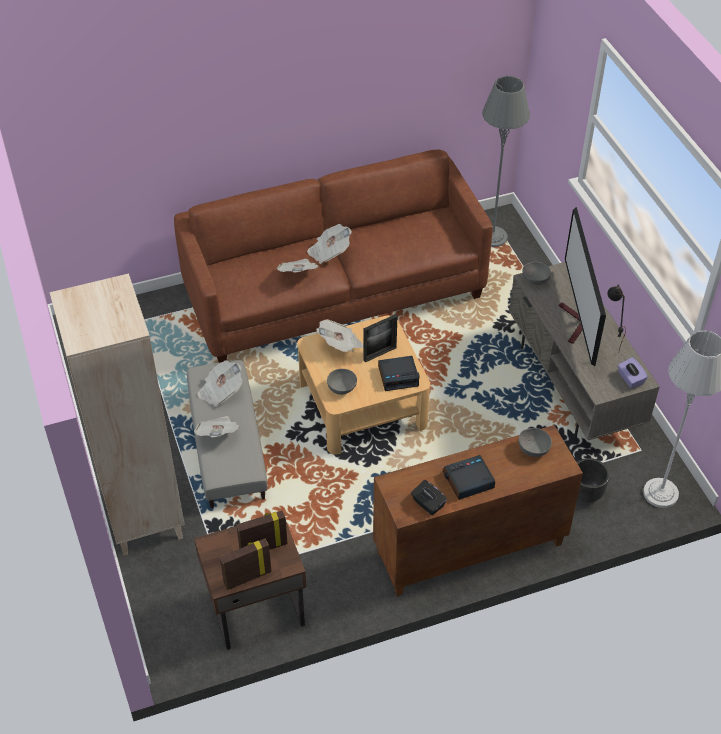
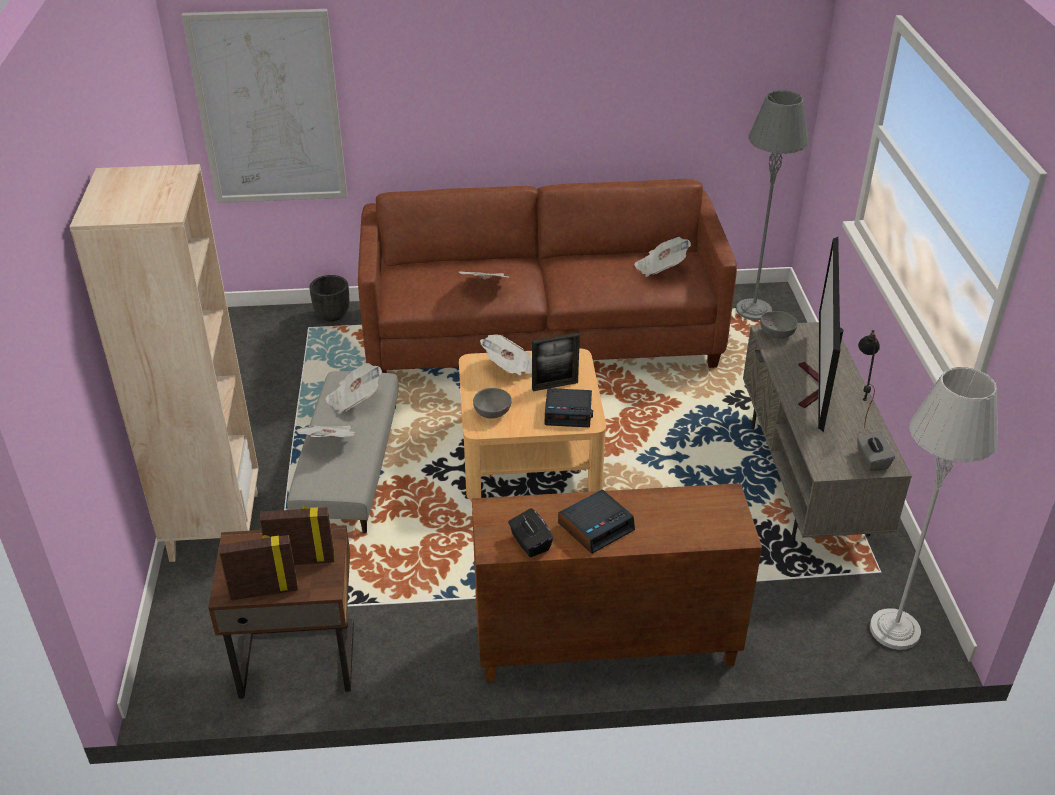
camera: 15 degrees right, 10 degrees down
newspaper [307,224,352,264] -> newspaper moved to [634,237,691,277]
alarm clock [443,455,495,500] -> alarm clock turned 150 degrees clockwise [558,490,635,554]
grey bowl [519,428,552,457] -> none
black planter [577,458,610,503] -> black planter moved to [310,275,349,322]
purple tissue box [618,357,648,388] -> grey tissue box [857,431,895,471]
none -> picture [181,9,347,203]

